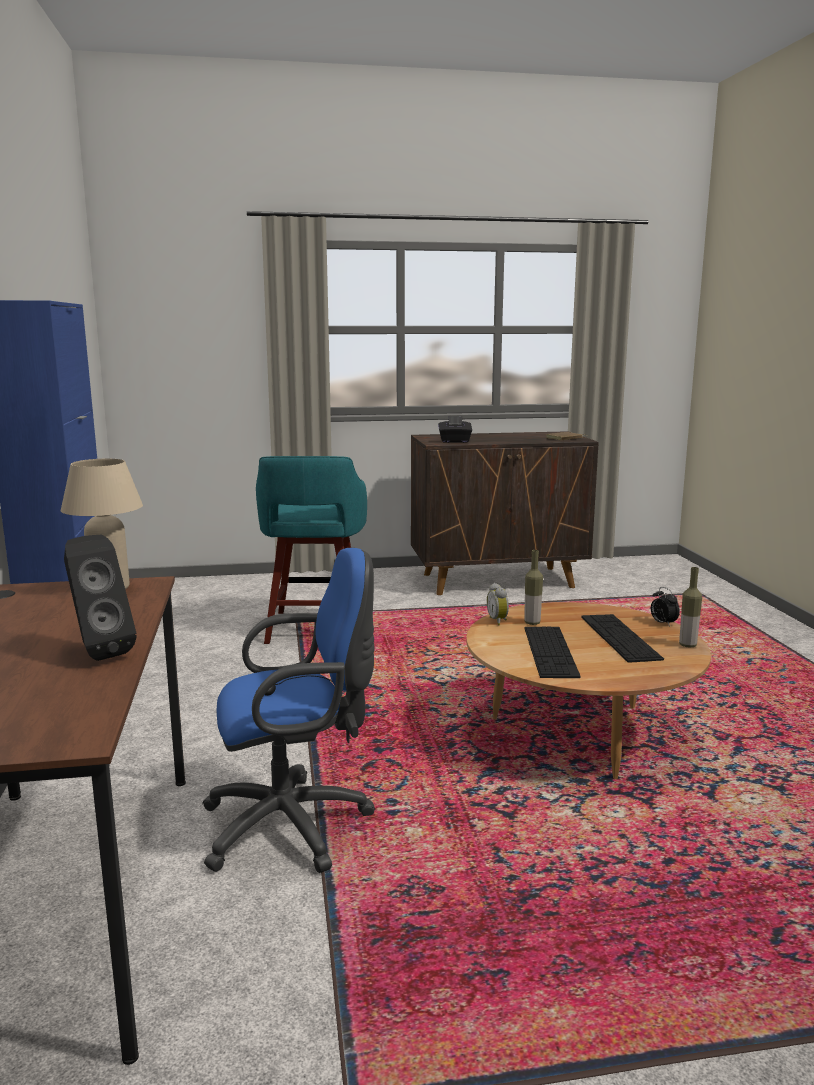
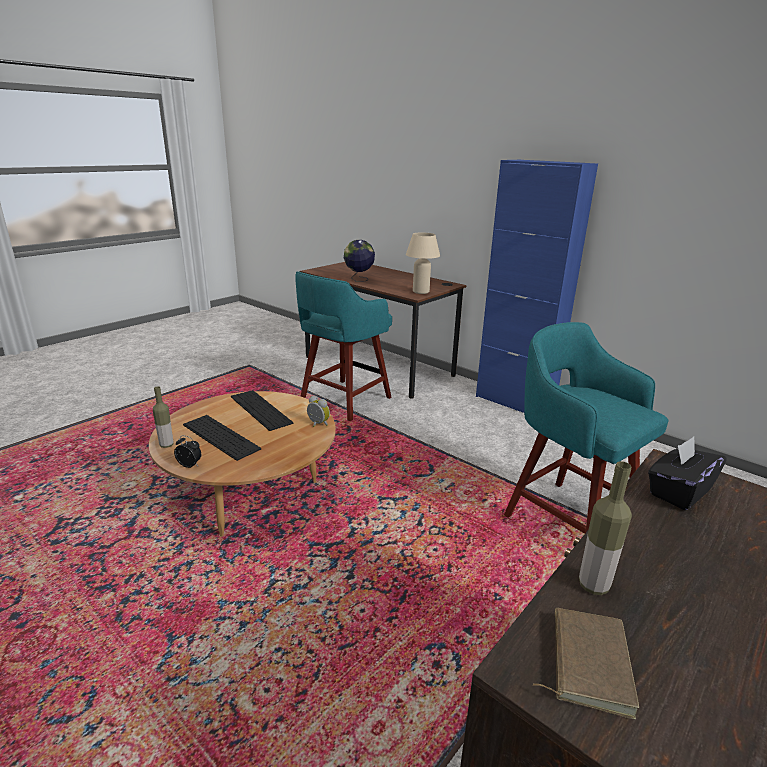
camera: 140 degrees right, 10 degrees up
black speaker [64,535,137,661] -> globe [344,240,375,282]
blue office chair [202,548,375,873] -> turquoise stool [295,272,392,421]
bottle [524,550,543,625] -> bottle moved to [579,461,632,595]

